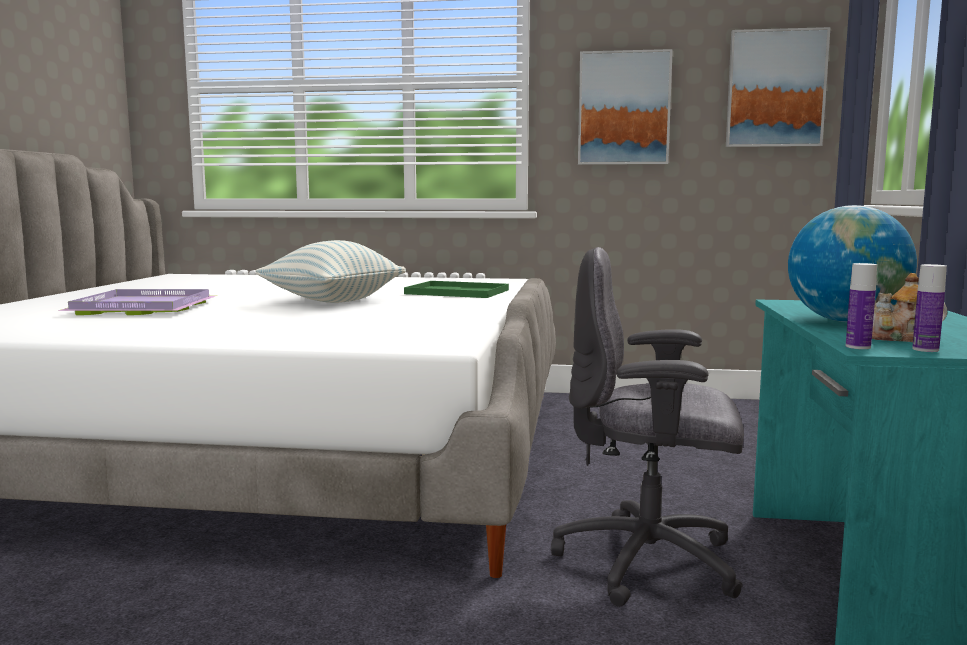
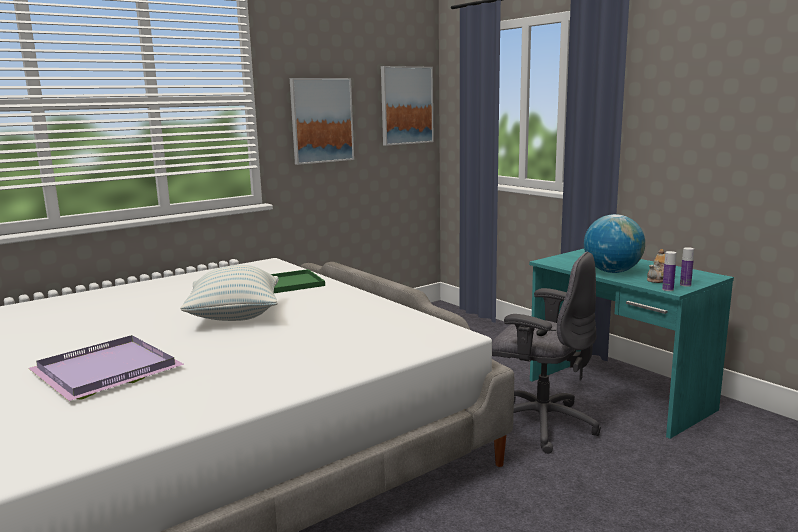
camera: 45 degrees left, 5 degrees up
grey office chair [551,247,744,607] -> grey office chair turned 120 degrees counterclockwise [492,252,601,454]

